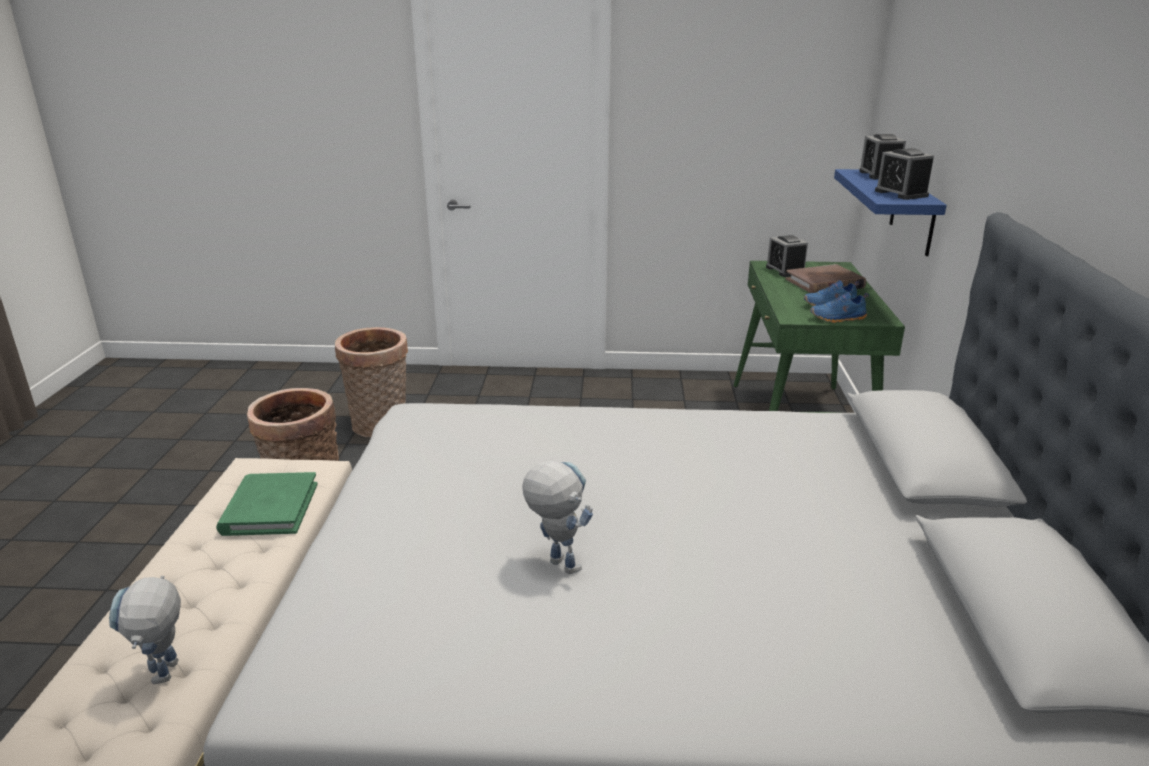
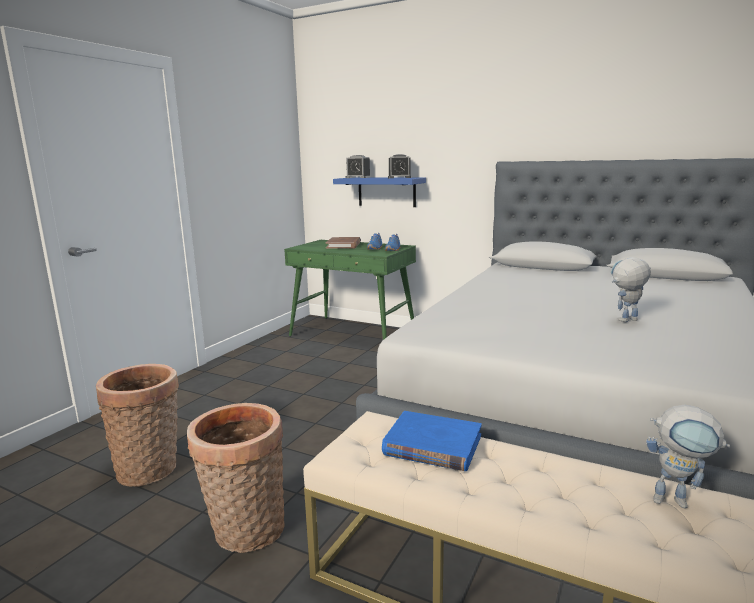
camera: 65 degrees left, 10 degrees down
green book [216,472,318,536] -> blue book [382,411,482,471]
alarm clock [766,235,808,277] -> none

